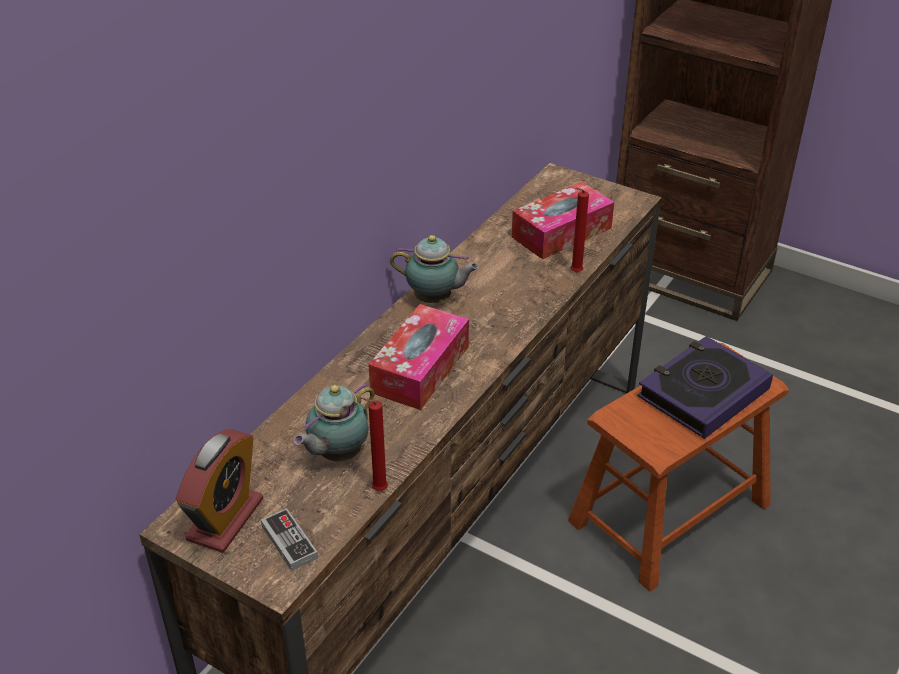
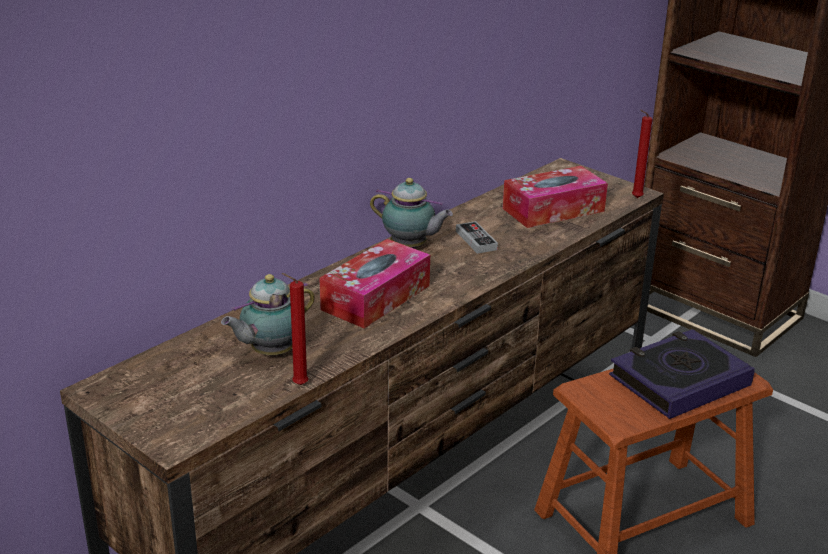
camera: 10 degrees right, 10 degrees down
alarm clock [176,429,263,553] -> none
game controller [261,508,318,571] -> game controller moved to [456,221,498,254]
red candle [571,187,589,273] -> red candle moved to [632,110,652,198]

